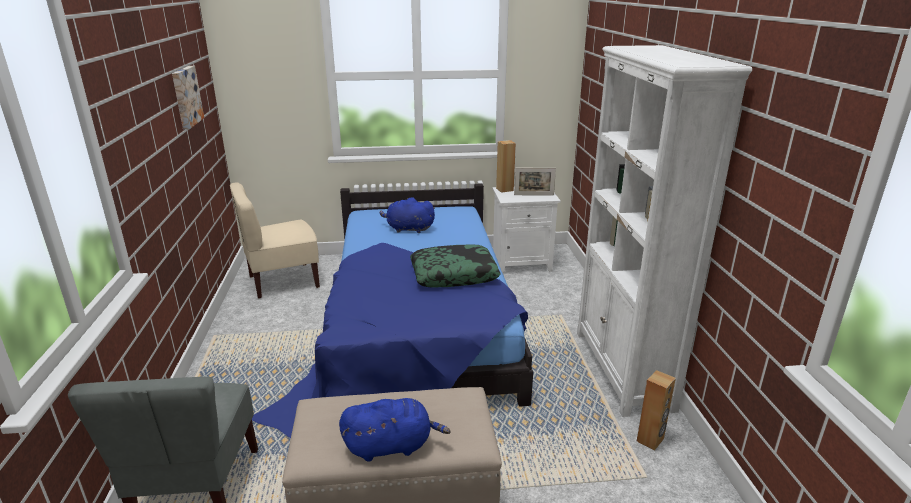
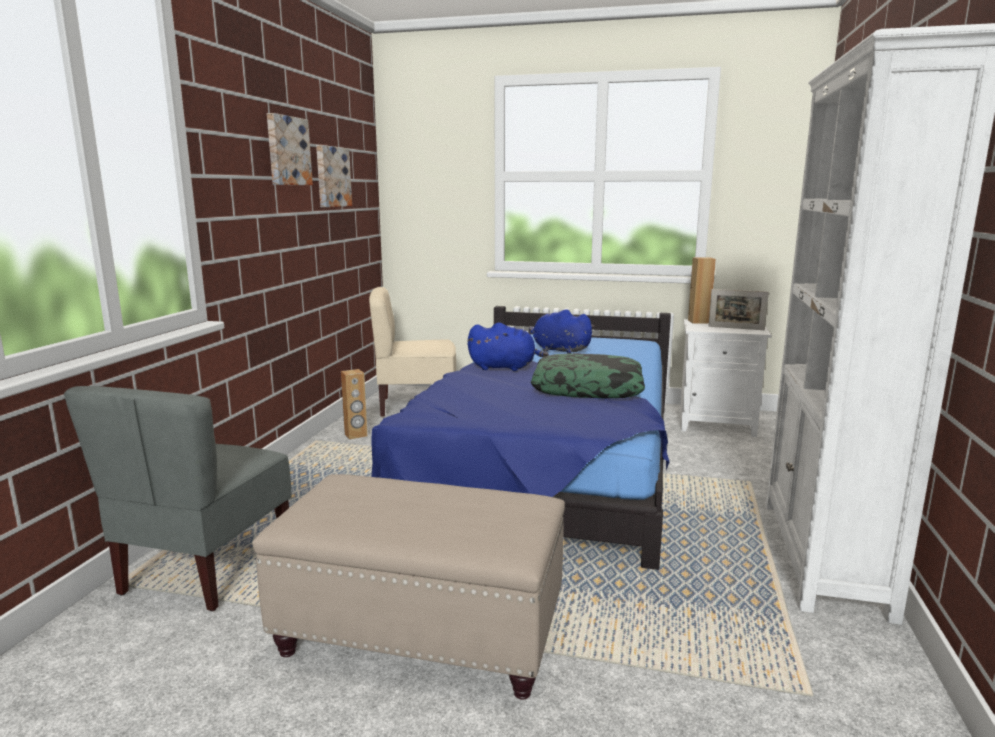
camera: 20 degrees right, 10 degrees down
blue plush toy [339,398,451,462] -> blue plush toy moved to [467,322,549,371]
brown speaker [637,370,676,450] -> brown speaker moved to [341,369,367,440]
none -> picture [267,113,313,185]

